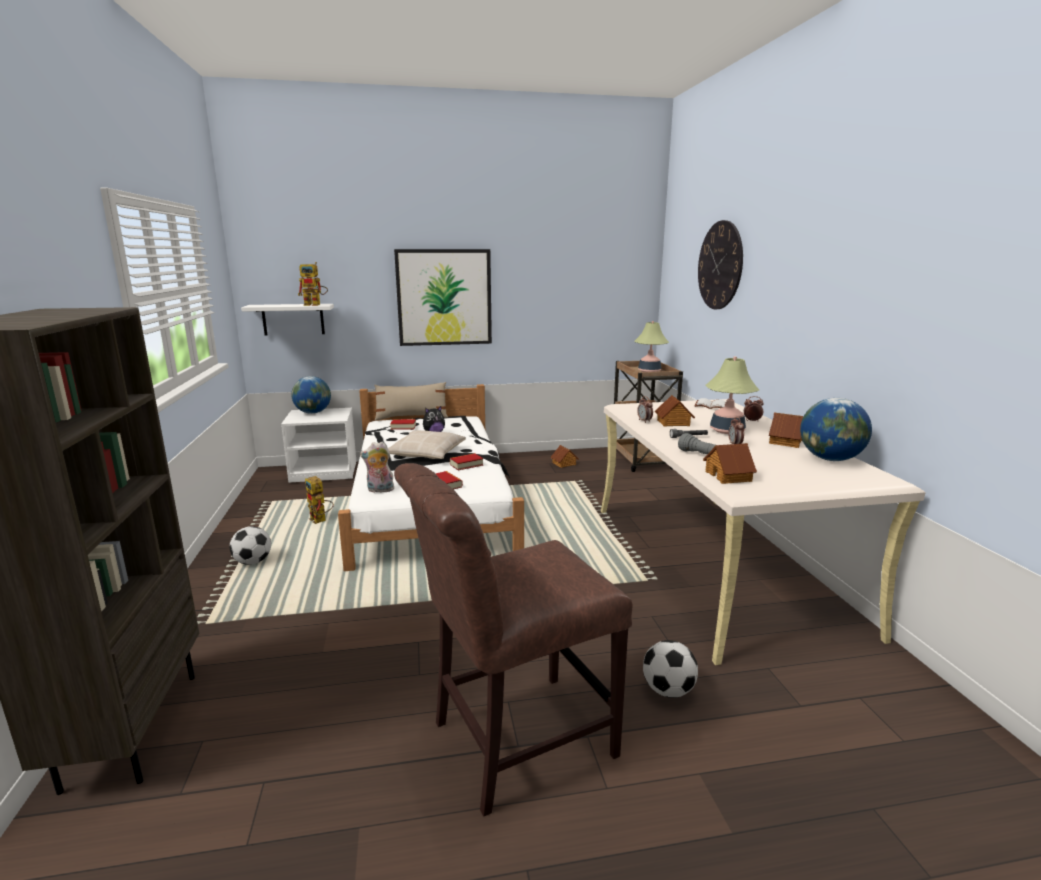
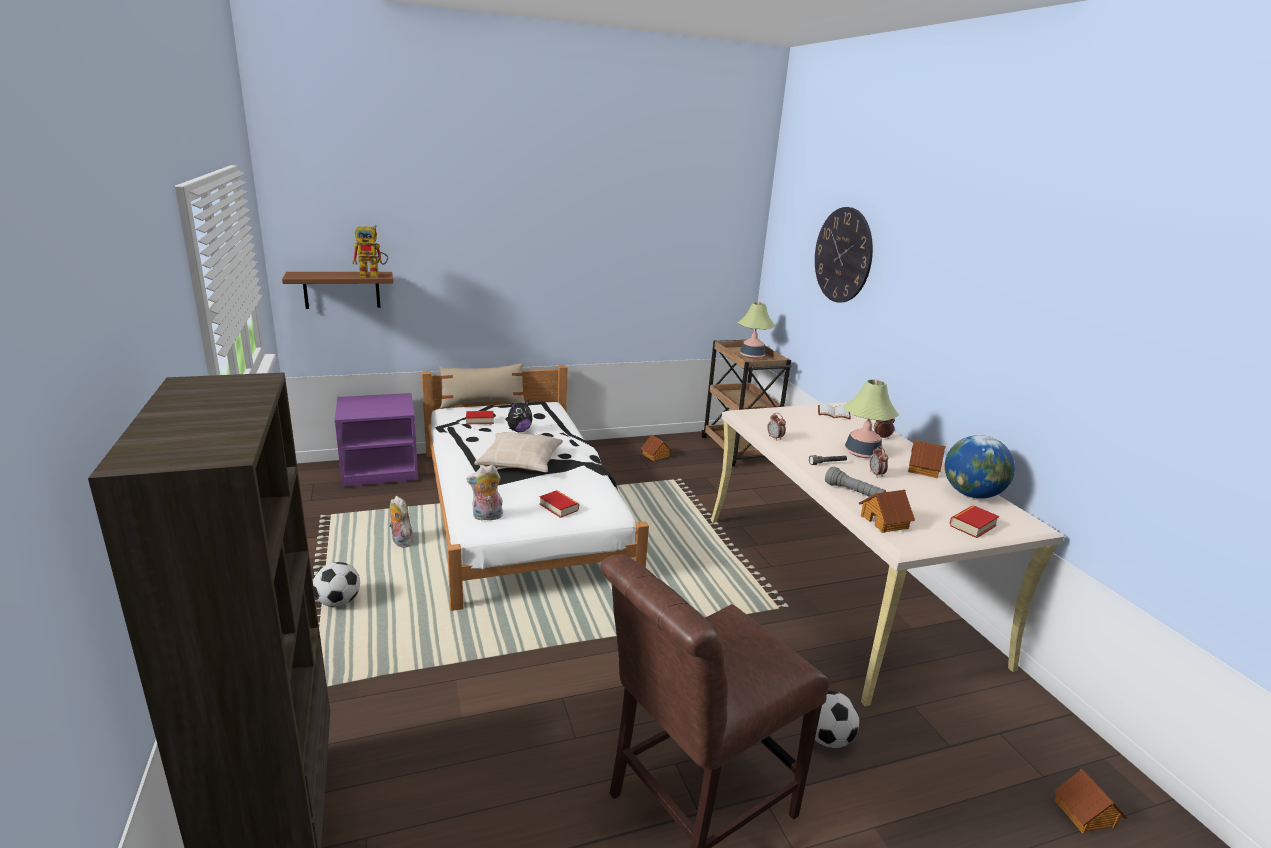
camera: 10 degrees left, 5 degrees up
white shelf [241,304,334,336] -> brown shelf [282,272,393,309]
white nightstand [281,408,356,483] -> purple nightstand [335,393,418,487]
globe [291,376,331,414] -> none
toy robot [305,476,334,524] -> plush toy [388,496,414,547]
picture [394,249,492,346] -> none
book [450,453,483,470] -> book moved to [949,505,999,538]
toy house [655,395,695,427] -> toy house moved to [1054,769,1127,834]

